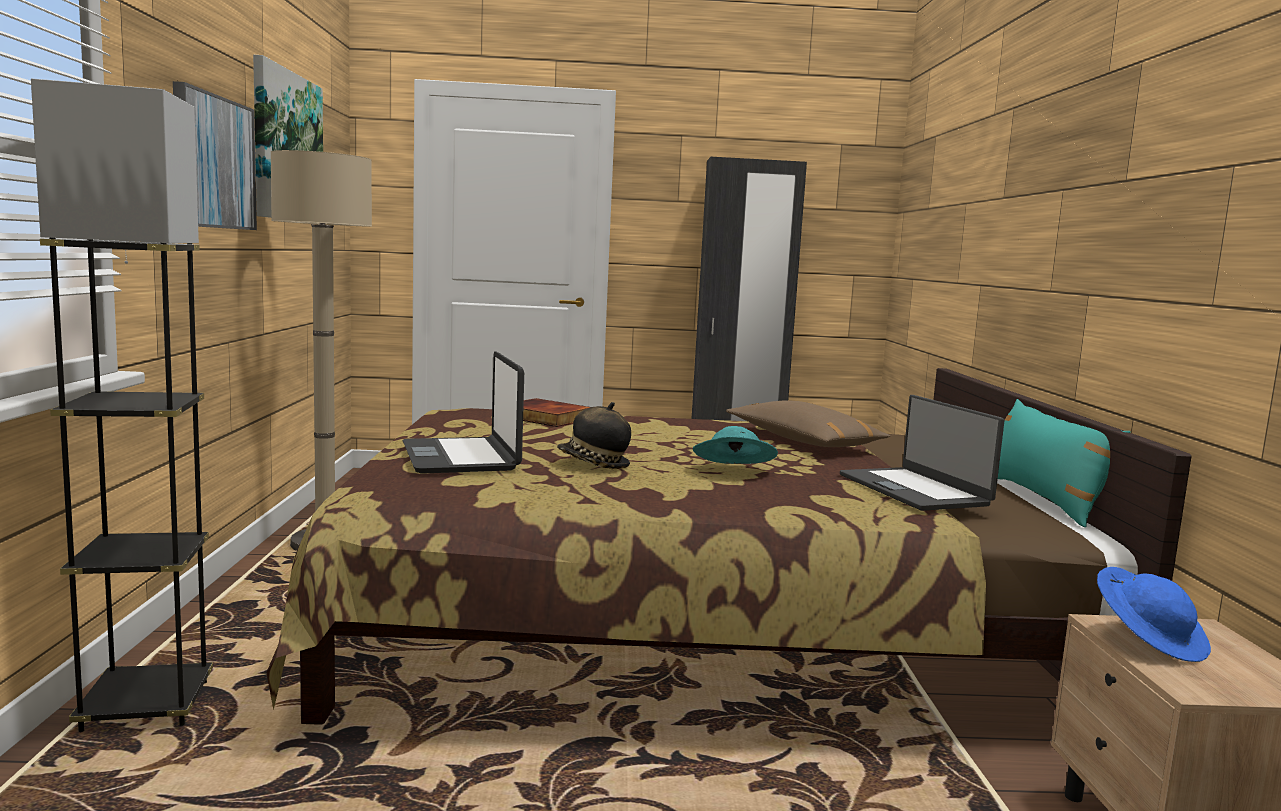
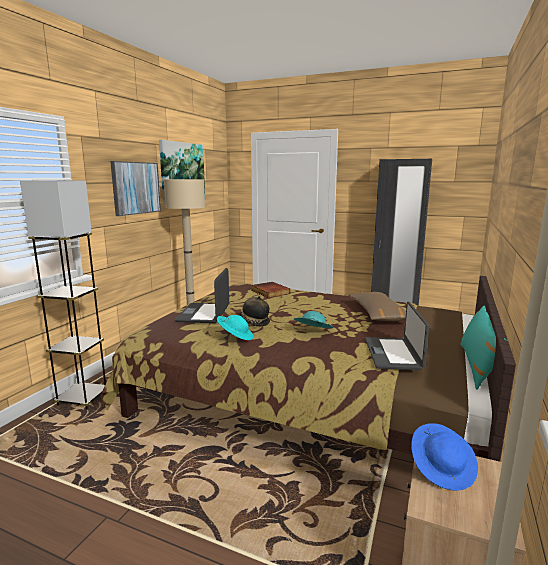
camera: 25 degrees right, 5 degrees up
none -> turquoise hat [217,315,253,340]

